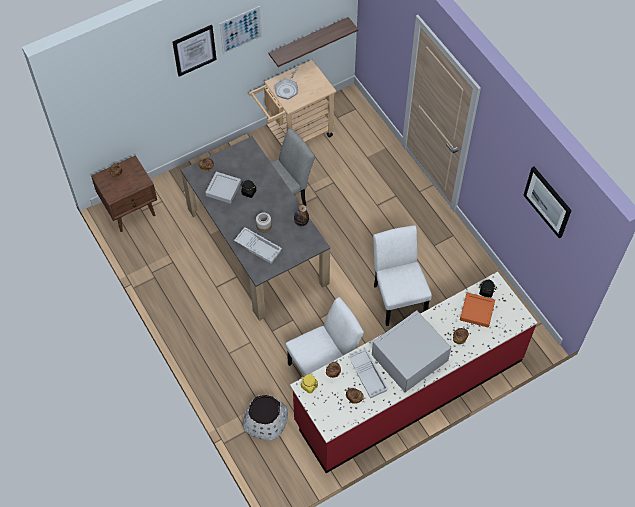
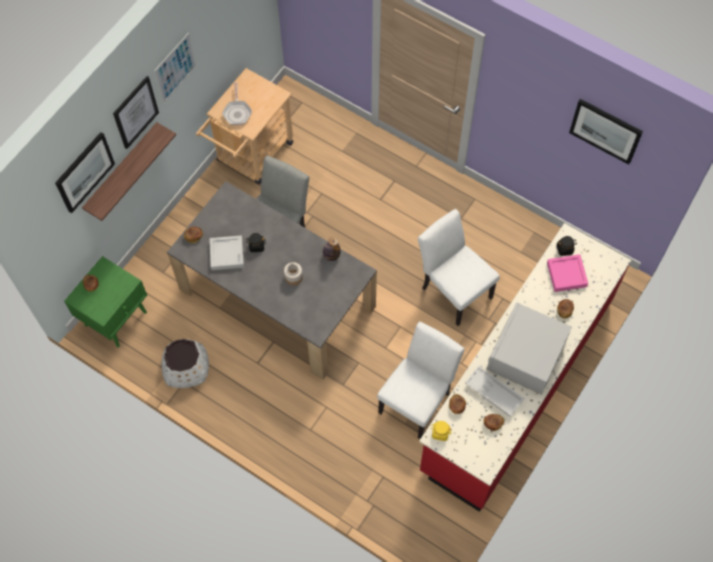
camera: 25 degrees left, 5 degrees up
brown nightstand [91,155,157,232] -> green nightstand [64,256,147,347]
white tray [234,227,282,264] -> none
white planter [243,395,288,440] -> white planter moved to [162,339,209,388]
shelf [269,17,358,67] -> shelf moved to [82,122,176,221]
orange tray [460,293,495,327] -> pink tray [547,254,588,292]
none -> picture [55,132,115,213]

